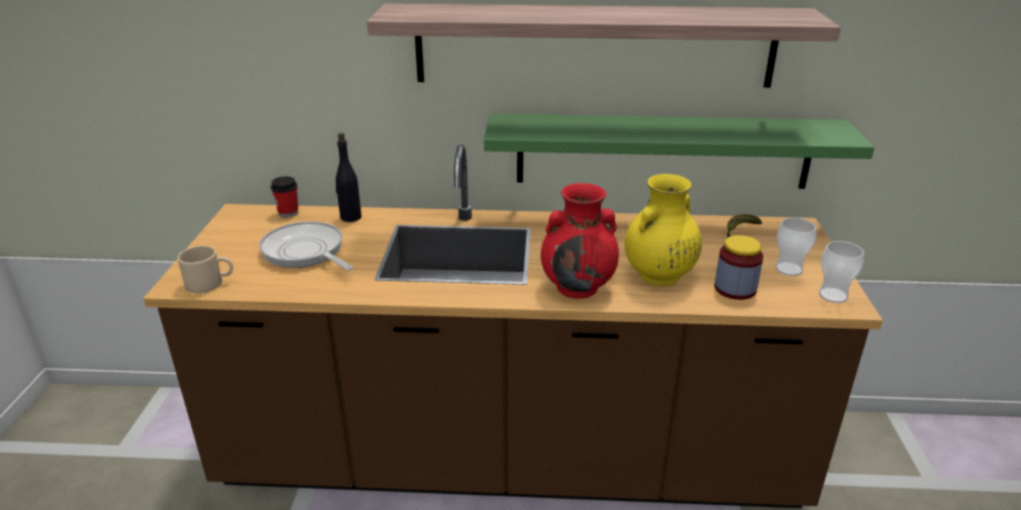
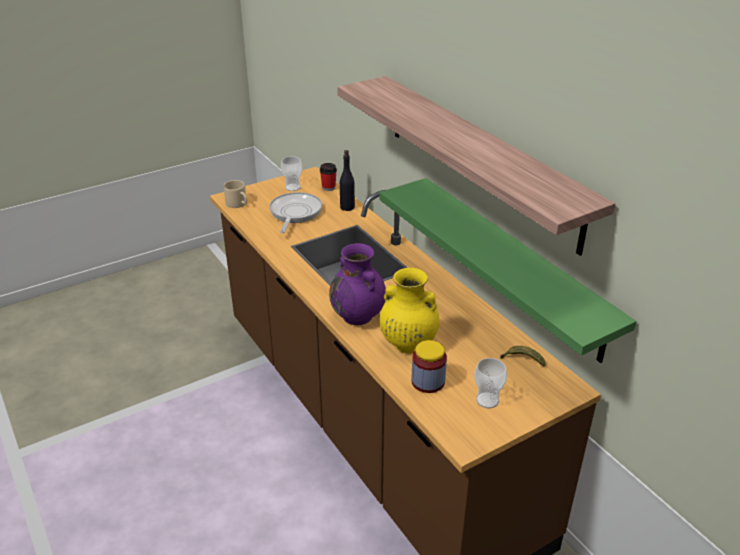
camera: 55 degrees right, 5 degrees up
red vase [541,183,619,299] -> purple vase [329,243,386,325]
cup [819,241,864,303] -> cup moved to [281,156,302,191]

